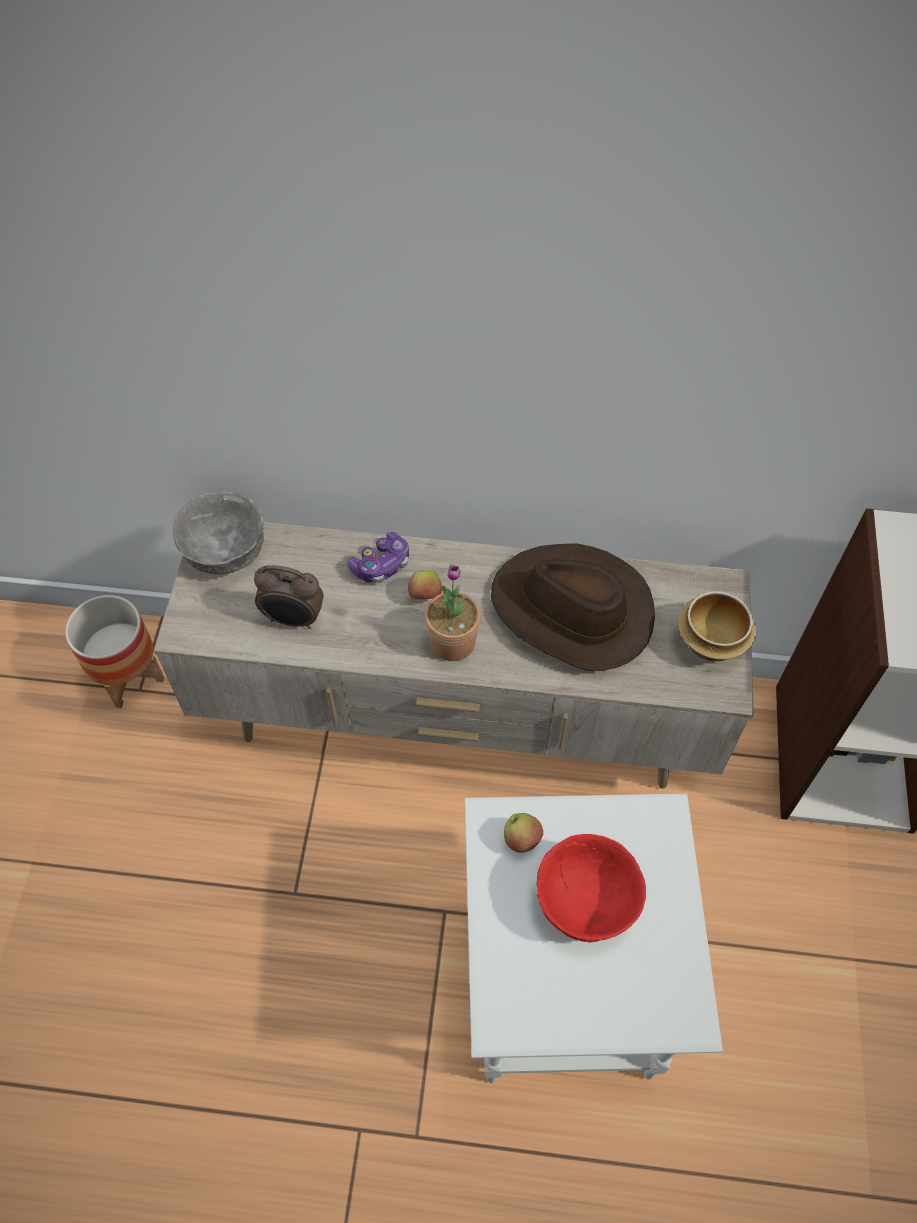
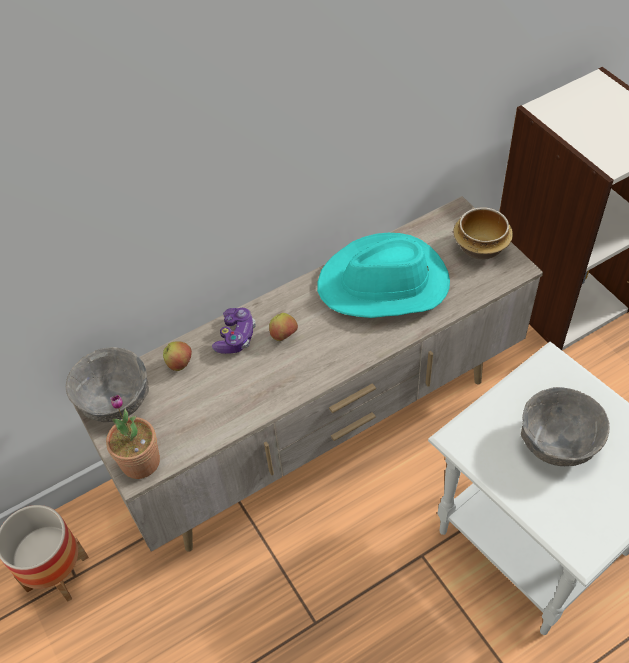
camera: 35 degrees left, 5 degrees down
alarm clock [254,565,324,629] -> none
potted plant [425,565,481,661] -> potted plant moved to [106,394,160,479]
brown hat [491,543,655,671] -> turquoise hat [317,233,450,318]
apple [504,813,543,853] -> apple moved to [163,341,192,371]
red bowl [536,834,646,943] -> grey bowl [521,387,610,466]

